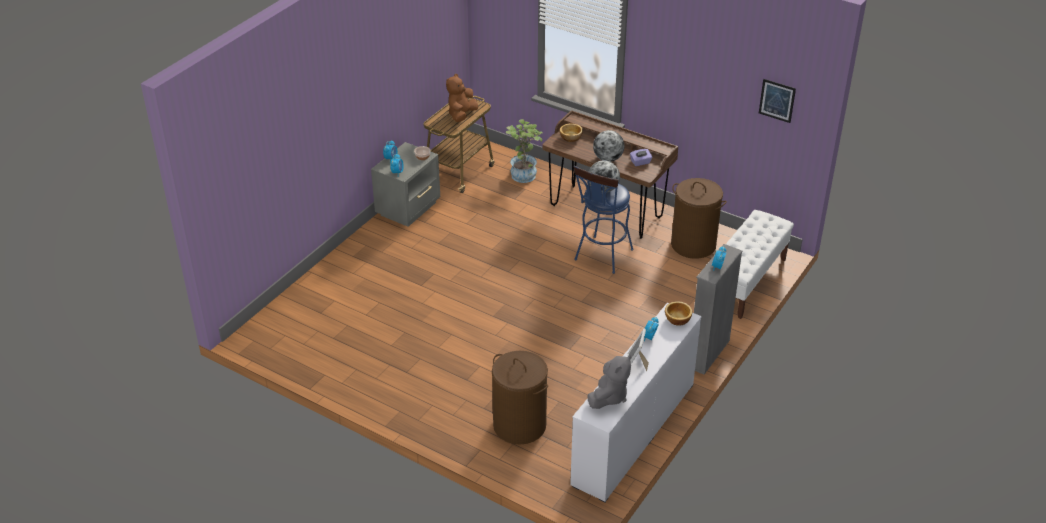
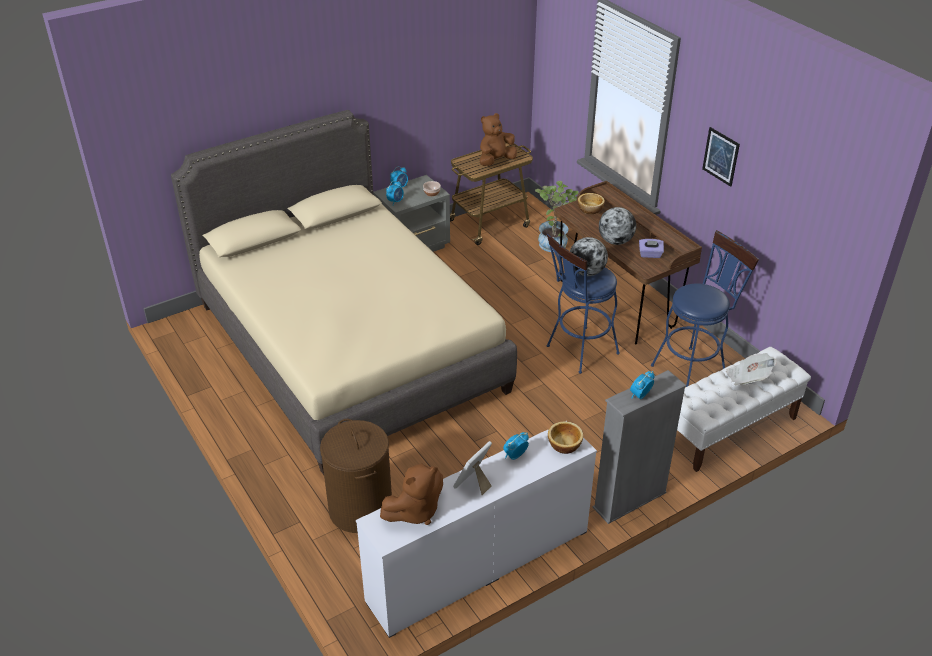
camera: 25 degrees right, 0 degrees up
grey plush toy [588,355,631,409] -> brown plush toy [380,463,443,525]
brown laundry basket [671,178,727,259] -> blue stool [651,230,759,387]
picture [759,79,796,123] -> picture moved to [702,127,740,187]
none -> beige bed [171,110,517,475]
none -> newspaper [726,353,777,385]

